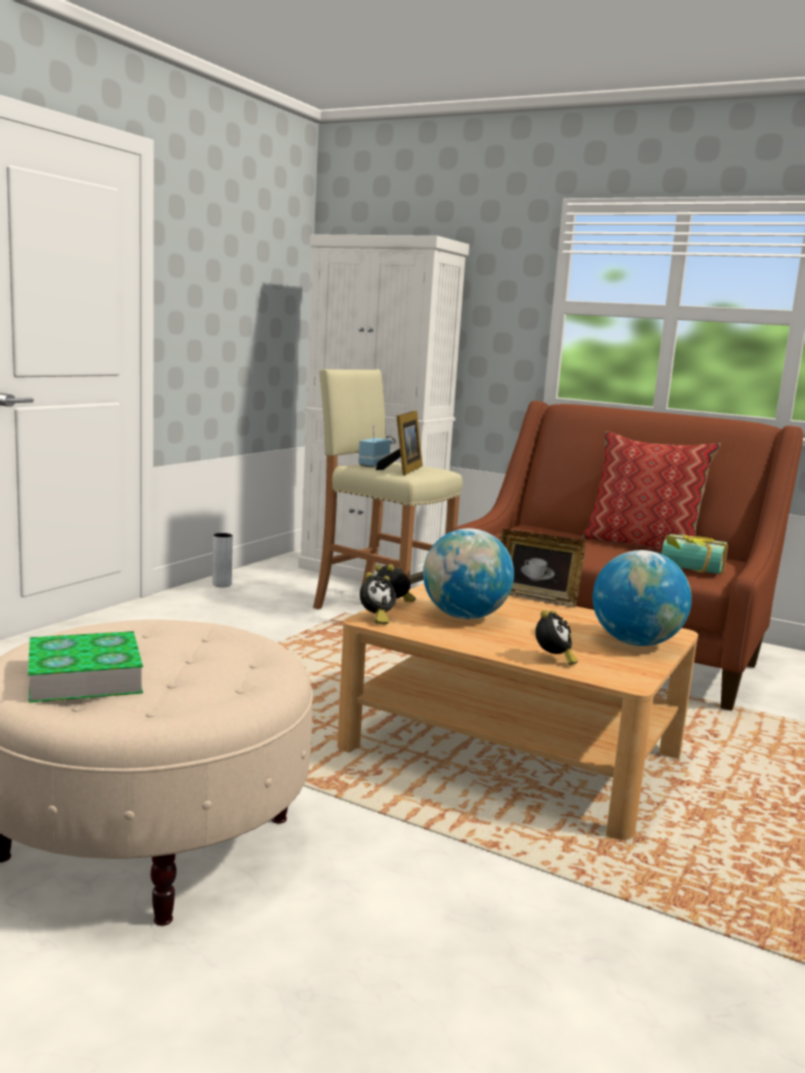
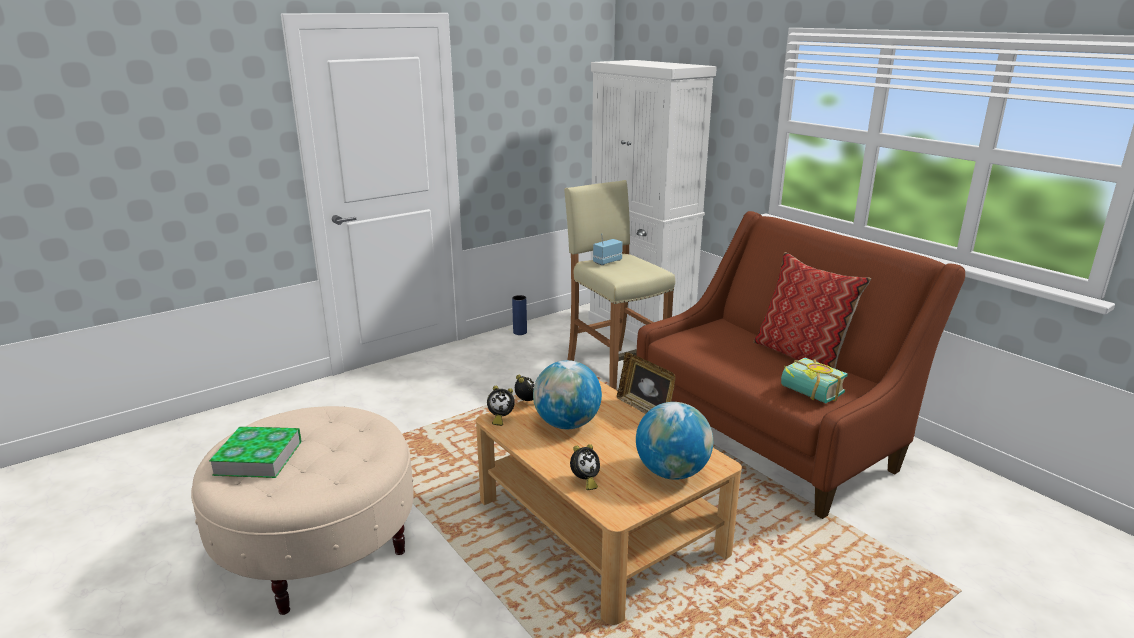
camera: 25 degrees right, 10 degrees up
grey vase [212,533,233,587] -> blue vase [512,295,527,335]
picture frame [376,411,423,475] -> none

